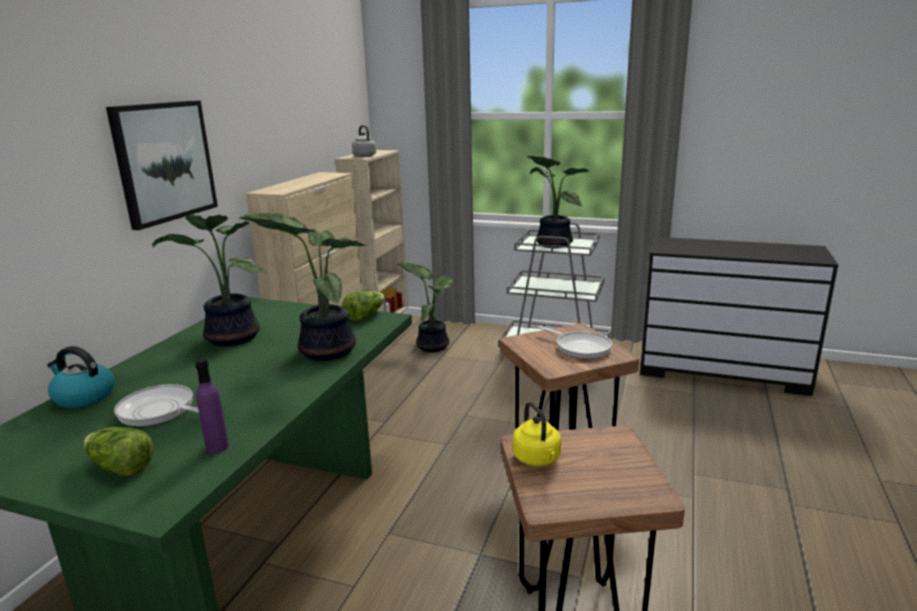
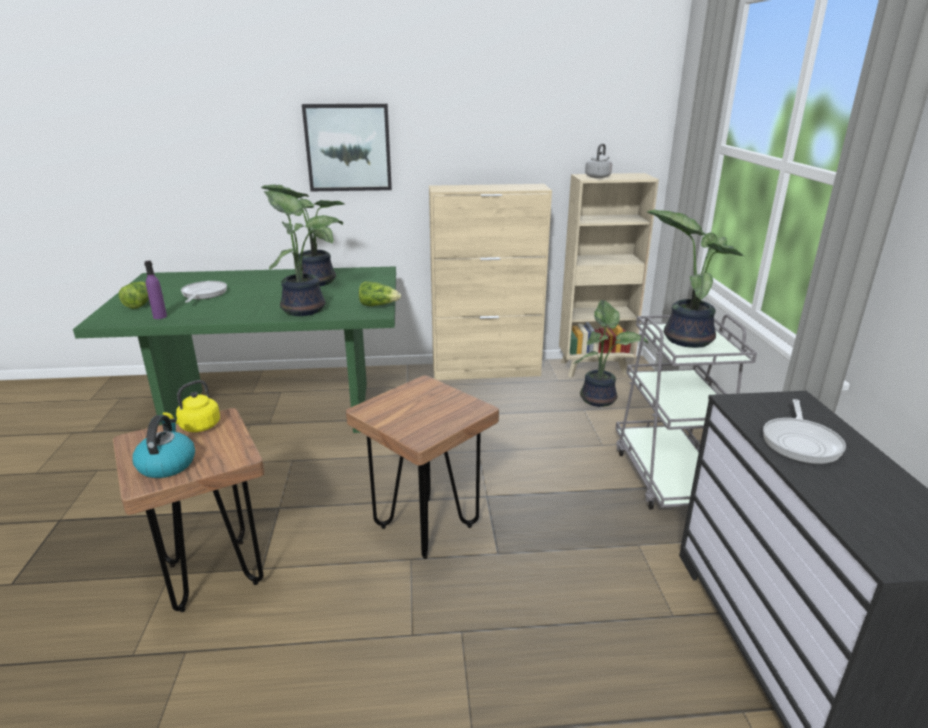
camera: 65 degrees right, 5 degrees up
kettle [47,346,115,408] -> kettle moved to [132,415,195,478]
frying pan [538,326,612,359] -> frying pan moved to [763,399,846,464]

